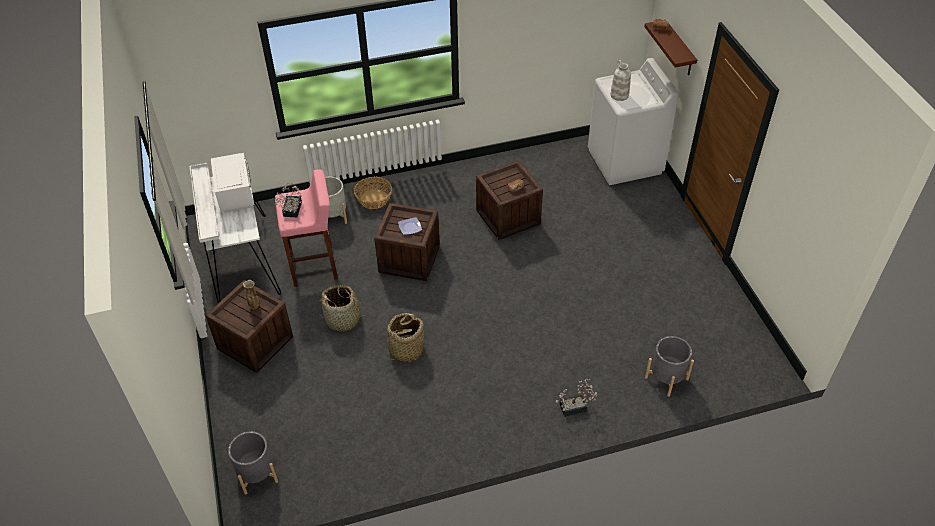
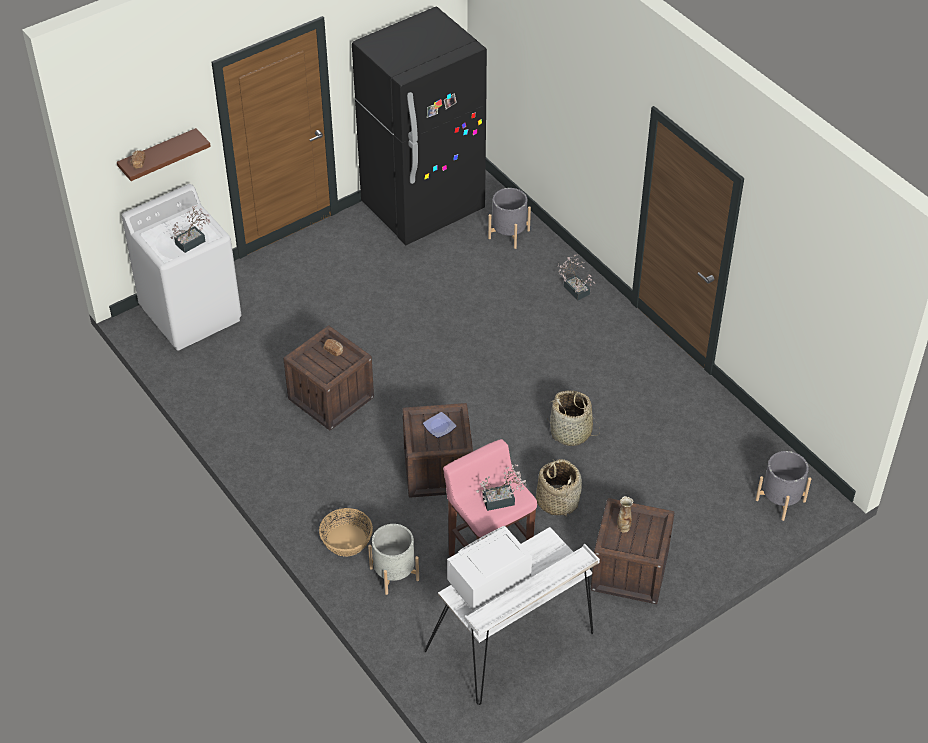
camera: 110 degrees left, 0 degrees up
white vase [611,60,631,101] -> potted plant [170,205,210,253]
none -> black fridge [352,7,487,246]

